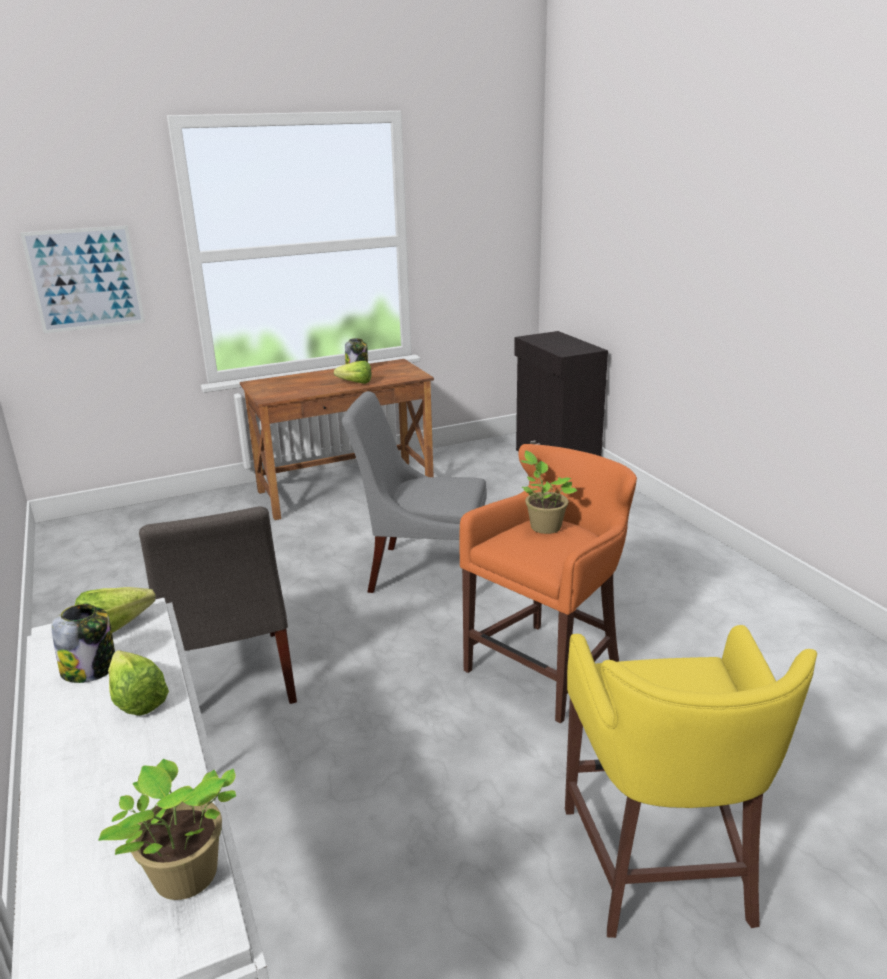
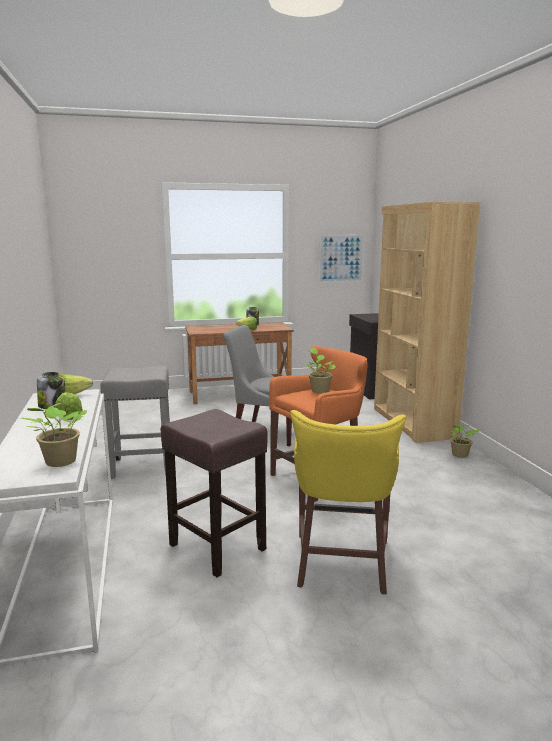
camera: 10 degrees right, 10 degrees down
picture [20,225,145,333] -> picture moved to [318,234,364,283]
grey chair [139,506,297,704] -> grey stool [100,366,170,479]
none -> brown stool [161,409,267,577]
none -> brown bookcase [374,202,480,443]
none -> potted plant [447,425,479,458]

